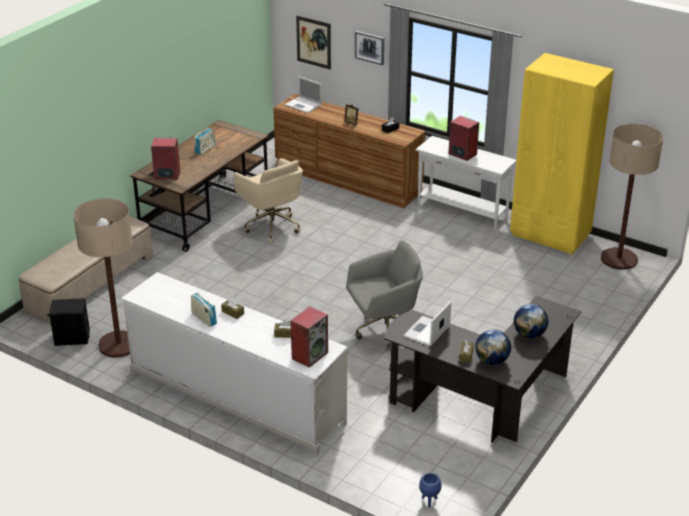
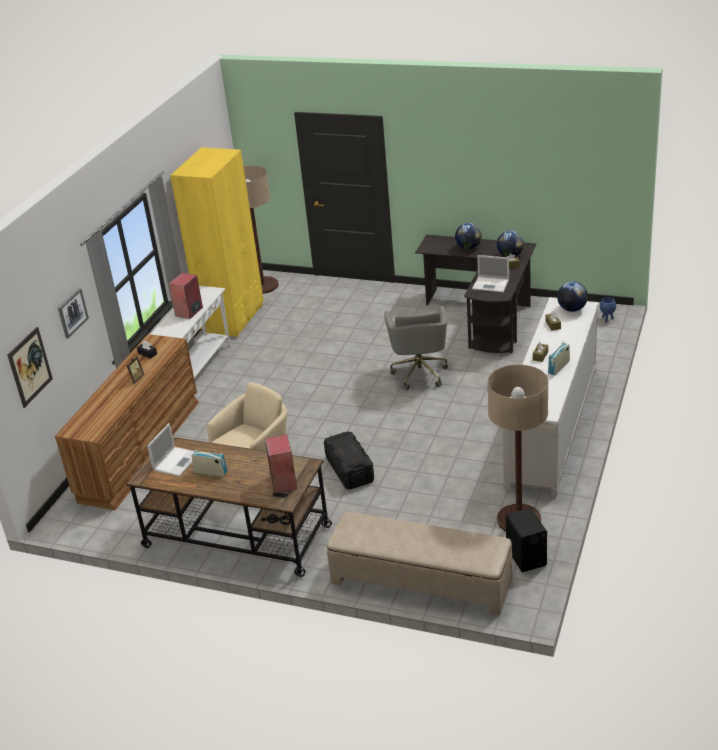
camera: 100 degrees left, 0 degrees up
laptop [285,76,322,113] -> laptop moved to [147,423,194,477]
speaker [290,306,328,368] -> globe [557,281,588,312]
grey office chair [346,240,423,351] -> grey office chair turned 150 degrees counterclockwise [384,306,448,390]
none -> black storage box [324,432,374,490]

